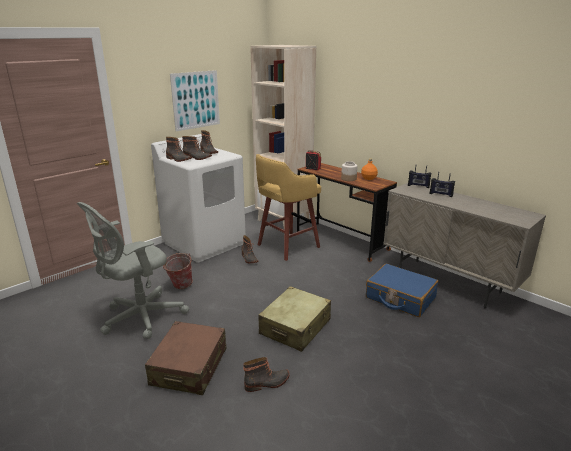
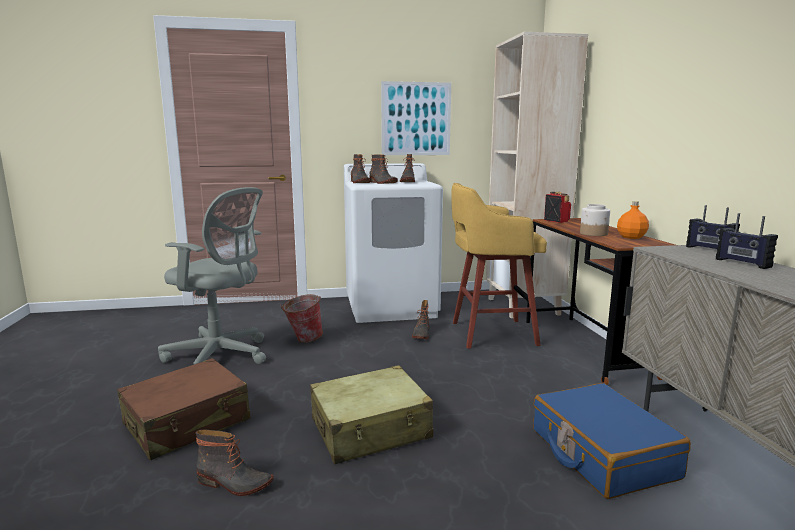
camera: 35 degrees right, 10 degrees down
grey office chair [77,202,189,339] -> grey office chair turned 150 degrees counterclockwise [158,187,266,364]

